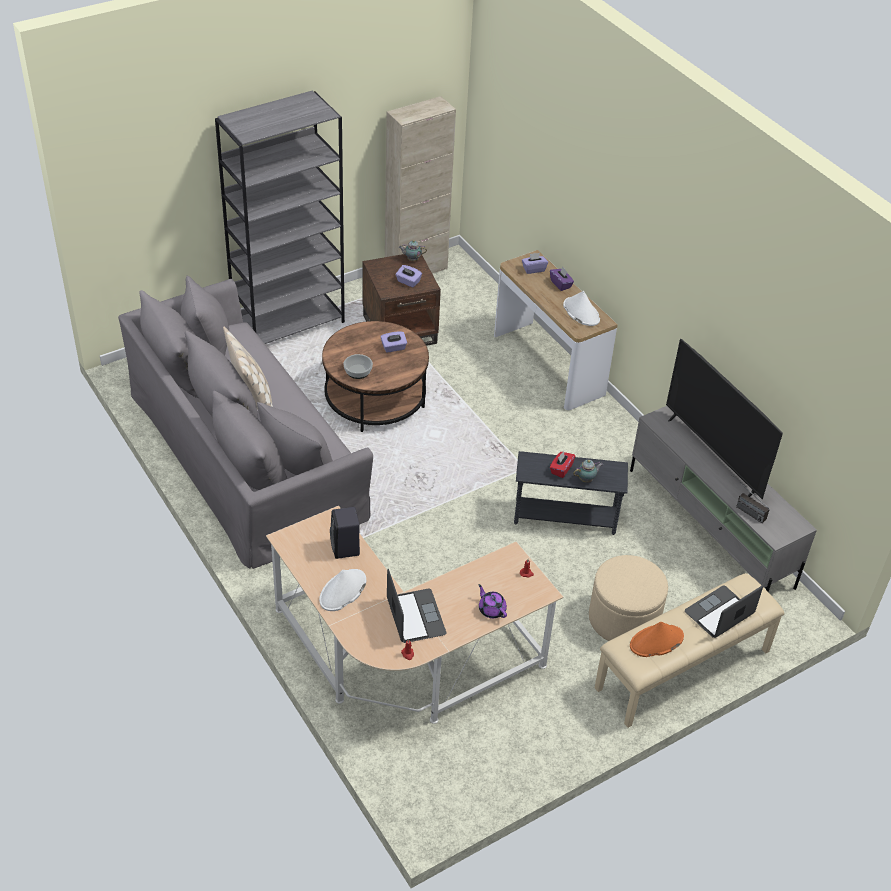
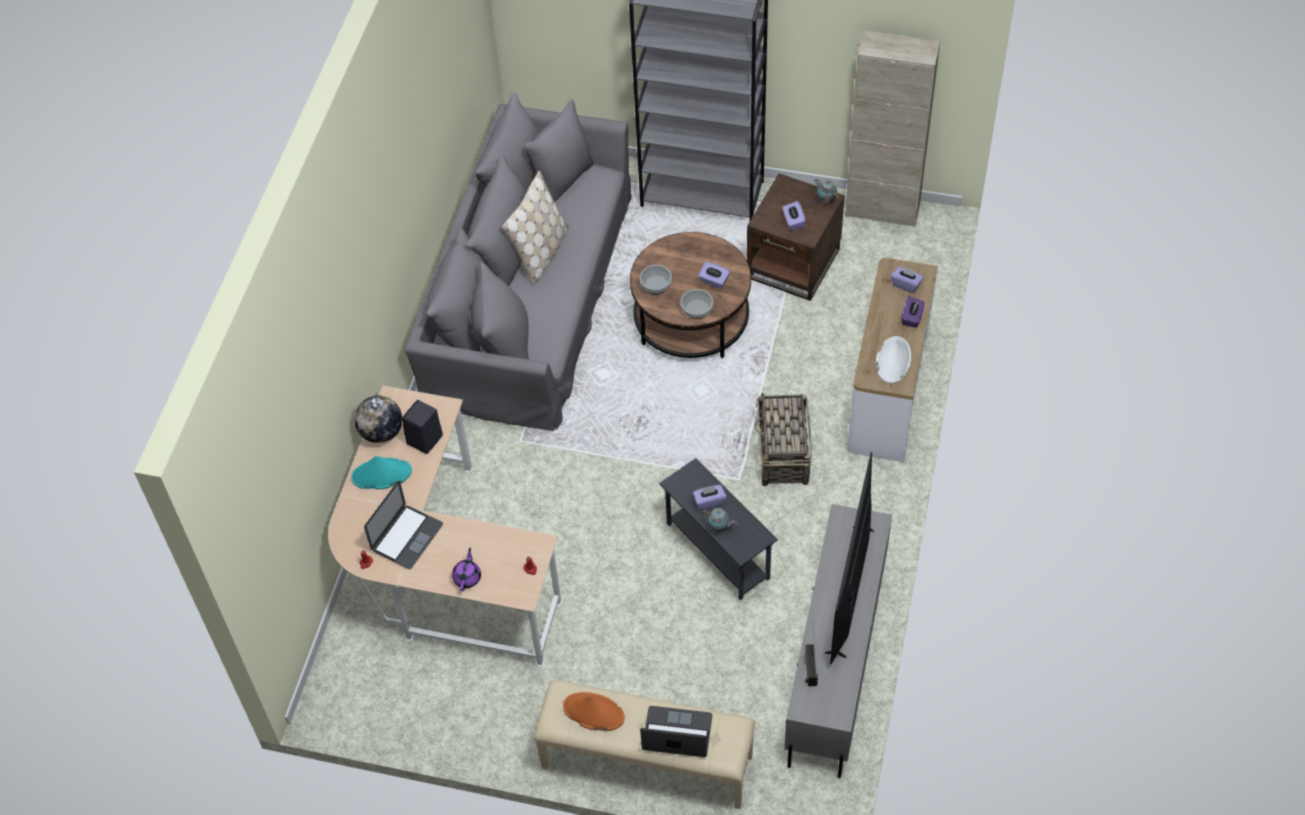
camera: 50 degrees right, 10 degrees up
white hat [319,569,366,611] -> turquoise hat [351,456,412,490]
red tissue box [550,451,575,478] -> purple tissue box [693,485,727,511]
beige ottoman [589,555,668,641] -> none
none -> globe [354,395,402,443]
none -> bowl [680,289,714,319]
none -> basket [754,392,812,486]

